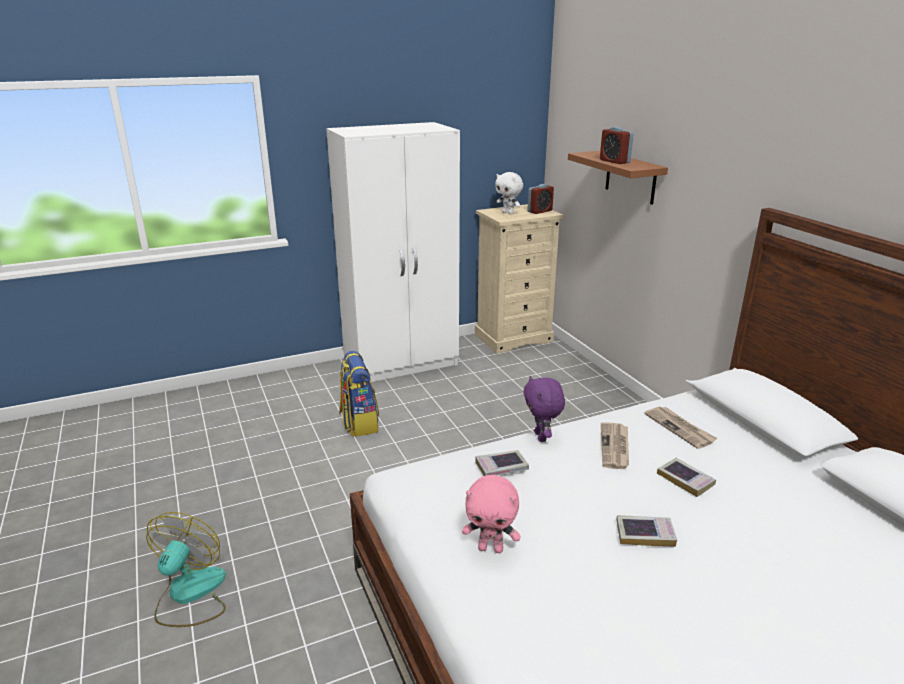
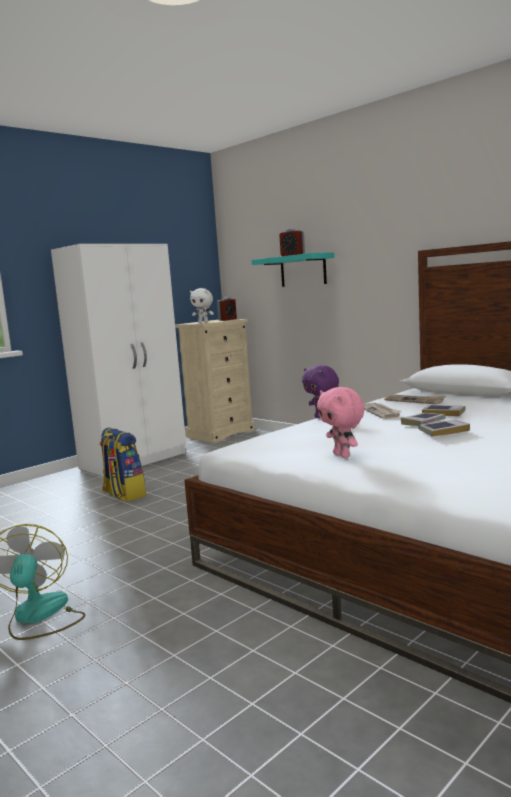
camera: 20 degrees left, 15 degrees down
pink plush toy [462,475,520,553] -> pink plush toy turned 75 degrees clockwise [317,387,365,458]
book [475,450,529,476] -> book moved to [401,413,446,426]
brown shelf [568,151,668,205] -> turquoise shelf [252,252,334,287]

